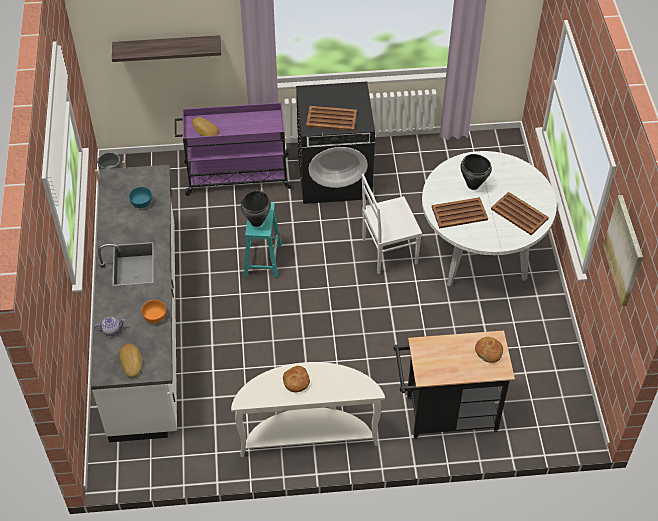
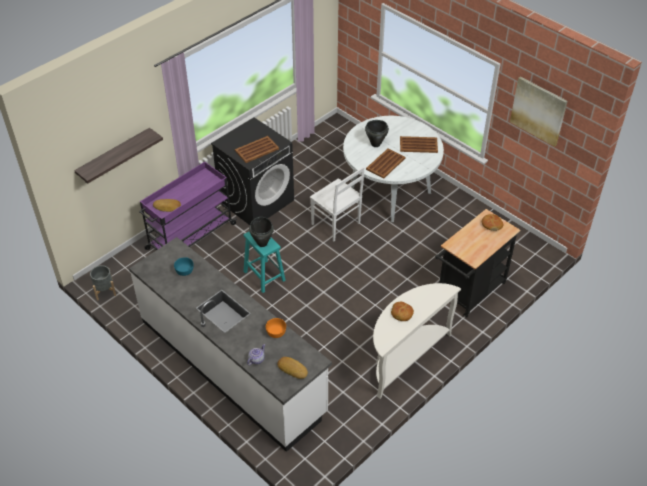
camera: 40 degrees left, 5 degrees down
white chair [362,174,422,274] -> white chair turned 75 degrees counterclockwise [310,167,365,241]

